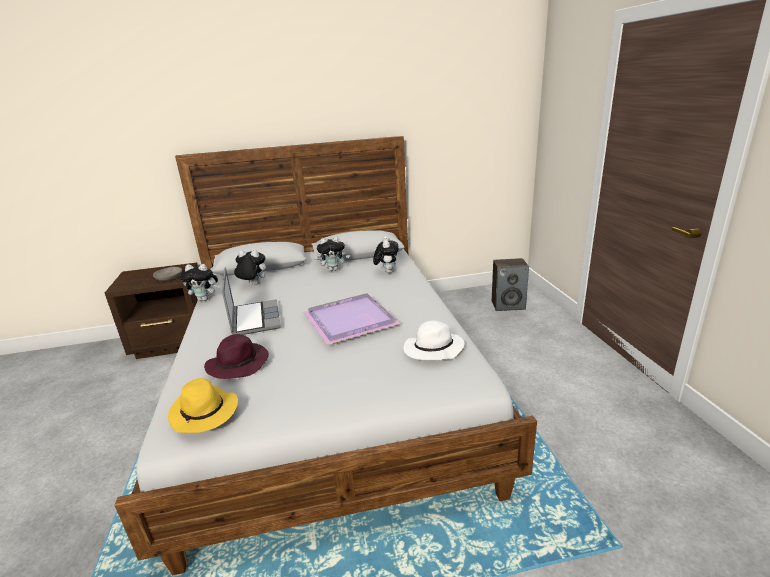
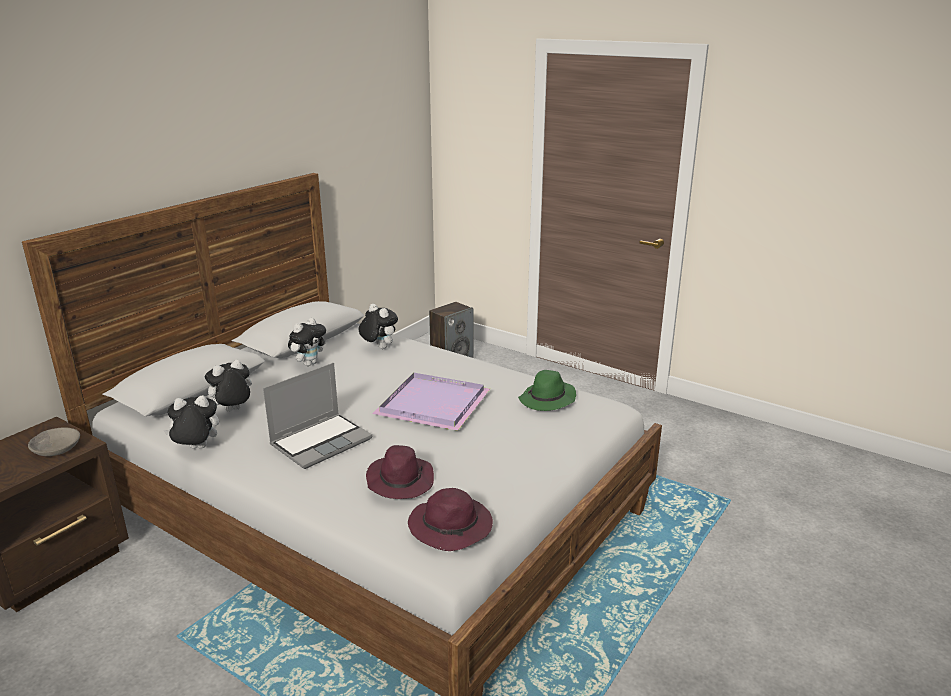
camera: 45 degrees left, 0 degrees up
yellow hat [168,378,238,433] -> purple hat [408,488,493,551]
plush toy [180,264,220,301] -> plush toy turned 150 degrees counterclockwise [163,395,219,449]
laptop [222,267,281,335] -> laptop turned 105 degrees clockwise [263,363,372,469]
white hat [403,320,465,360] -> green hat [518,370,576,411]

